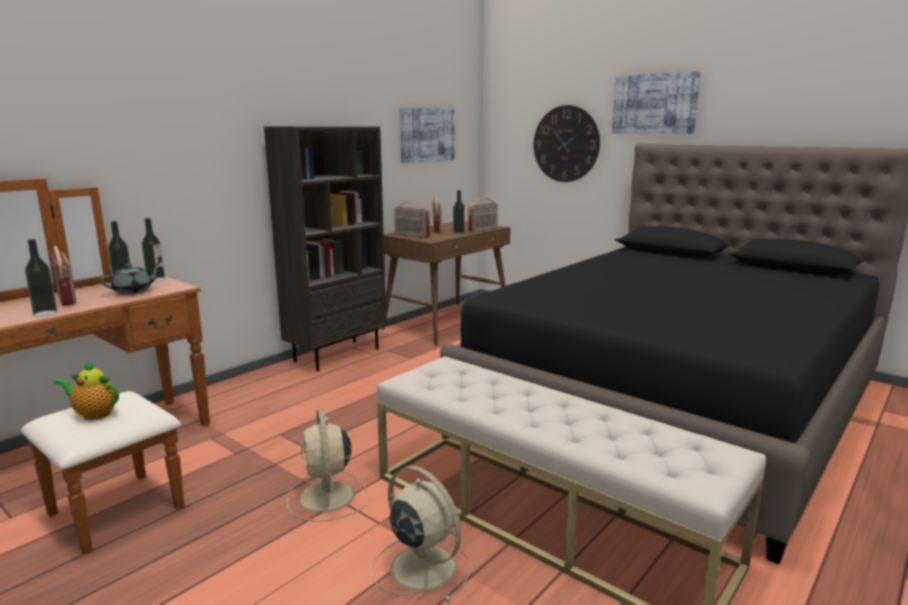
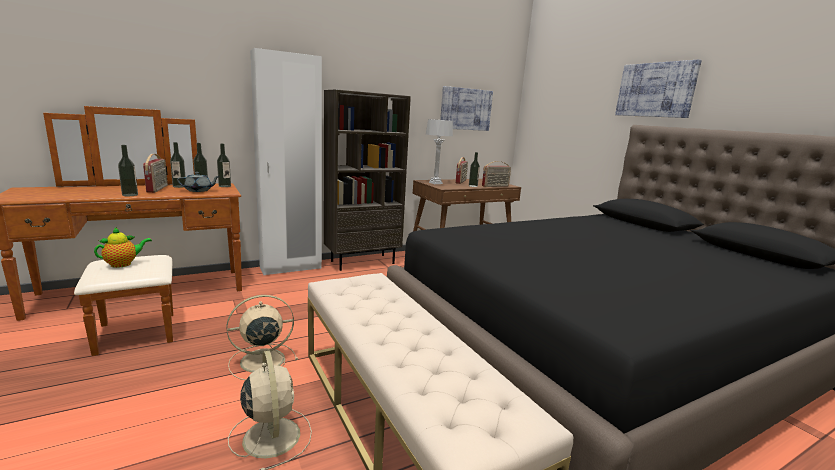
camera: 20 degrees right, 0 degrees up
teapot [54,360,119,420] -> teapot turned 105 degrees clockwise [94,227,152,268]
beige fan [287,408,369,522] -> beige fan turned 60 degrees clockwise [226,295,298,380]
radio [394,202,430,238] -> grey table lamp [426,119,453,184]
wall clock [534,105,600,182] -> none
none -> bottle [170,142,186,188]
none -> white wardrobe [250,48,322,275]

